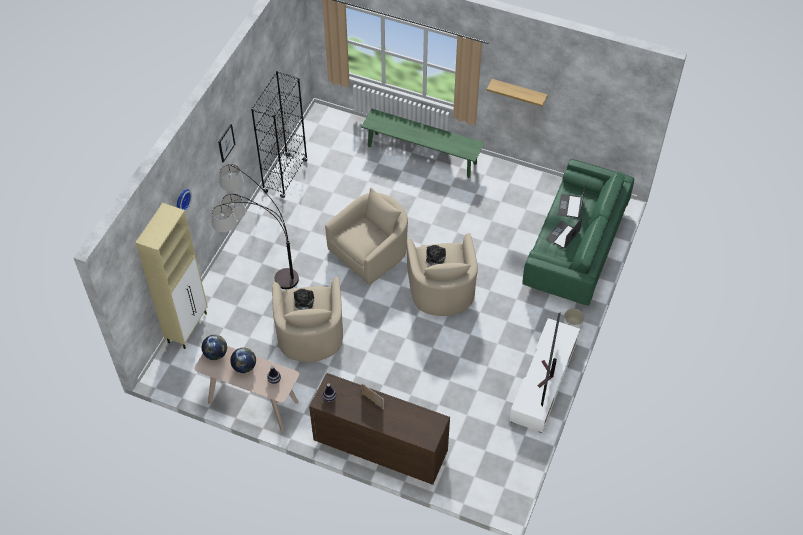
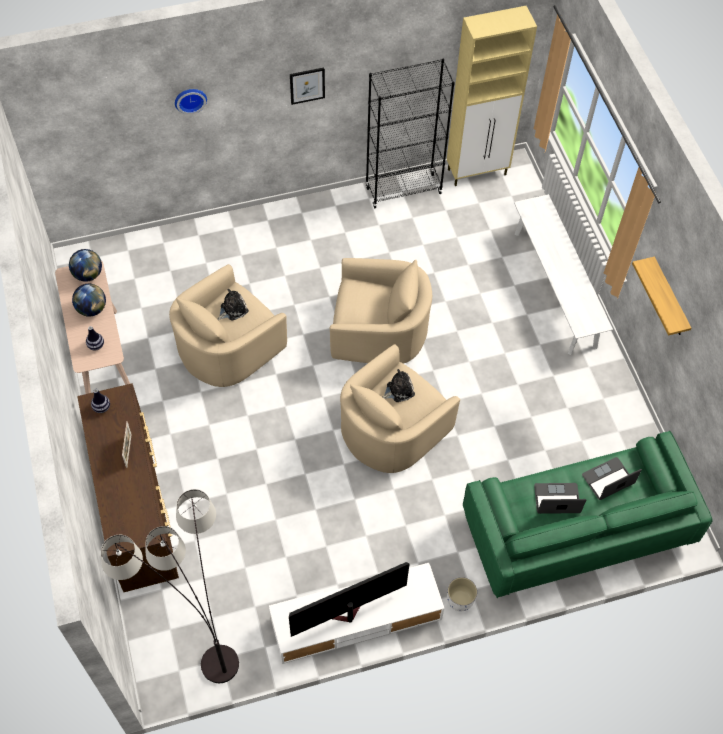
camera: 50 degrees right, 5 degrees up
beige cabinet [135,203,208,349] -> beige cabinet moved to [447,6,537,186]
floor lamp [212,164,299,289] -> floor lamp moved to [101,489,239,683]
green bench [361,109,485,178] -> white bench [514,194,613,355]

